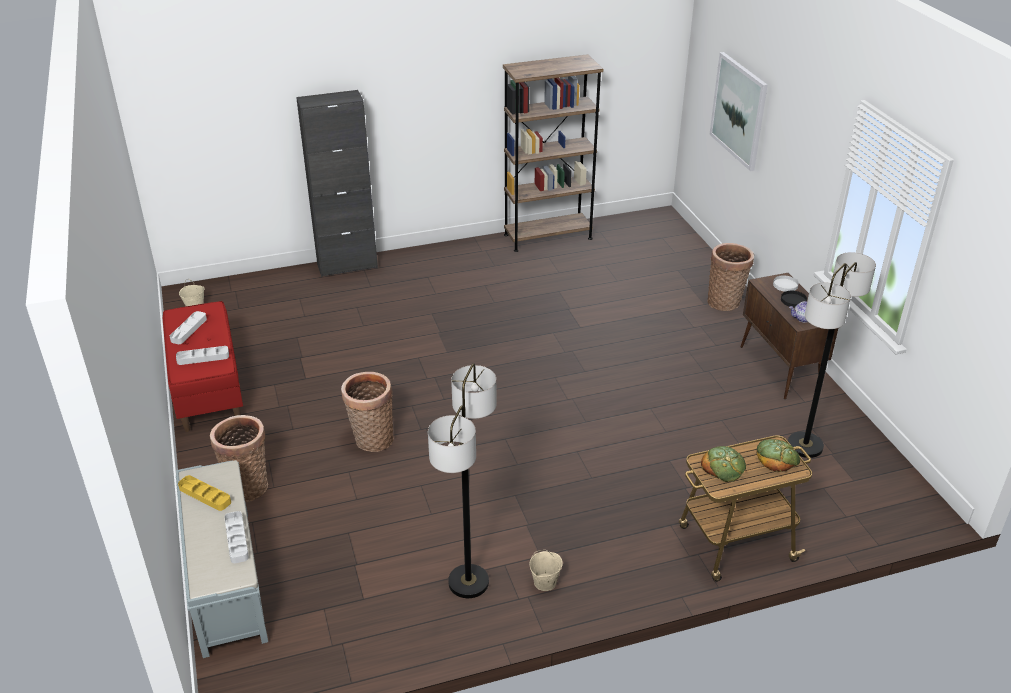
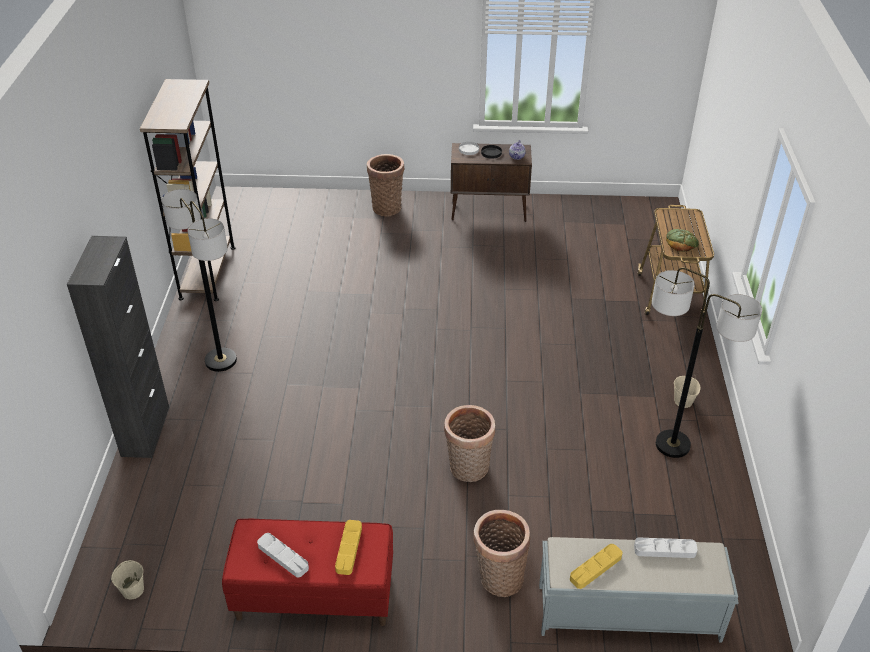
camera: 70 degrees left, 5 degrees up
grey tray [176,346,229,365] -> yellow tray [335,520,362,575]
picture [709,52,768,171] -> none
bread [757,439,800,472] -> none
floor lamp [788,252,876,458] -> floor lamp moved to [162,189,237,372]

